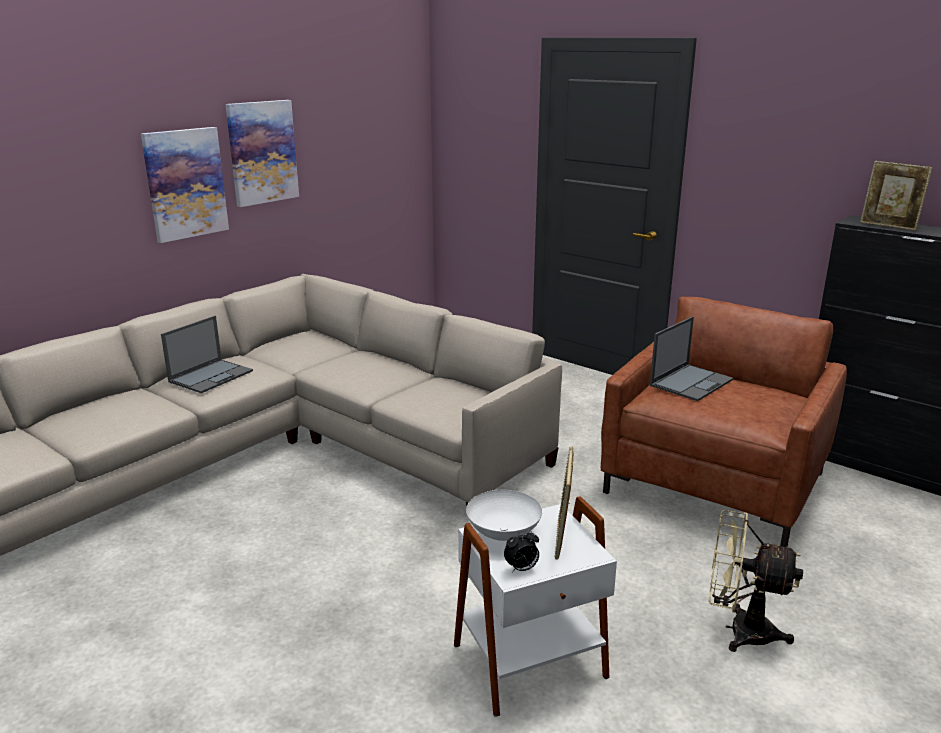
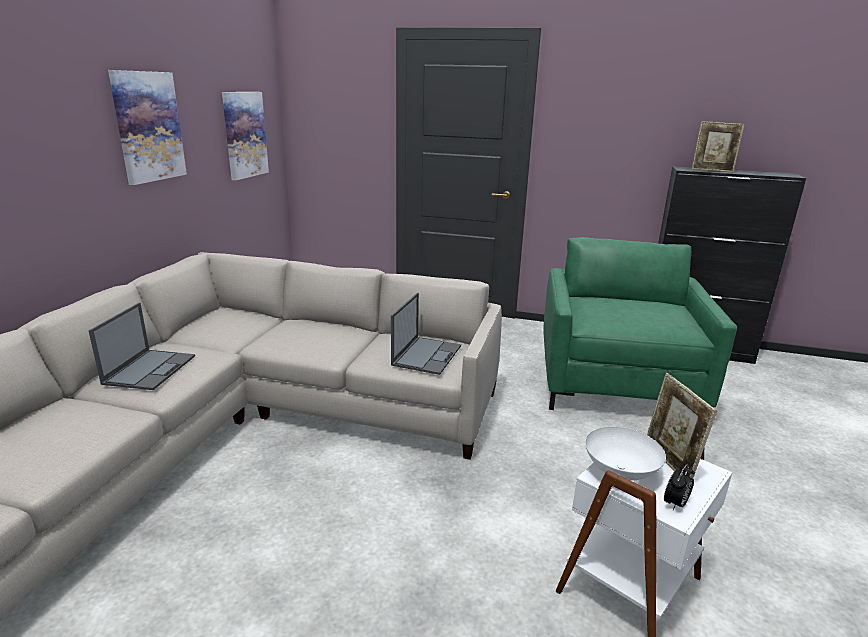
camera: 25 degrees left, 0 degrees up
picture [141,127,229,243] -> picture moved to [222,92,269,181]
brown armchair [601,297,847,547] -> green armchair [544,237,737,410]
laptop [650,316,733,401] -> laptop moved to [391,293,461,375]
beige fan [709,510,803,652] -> none

